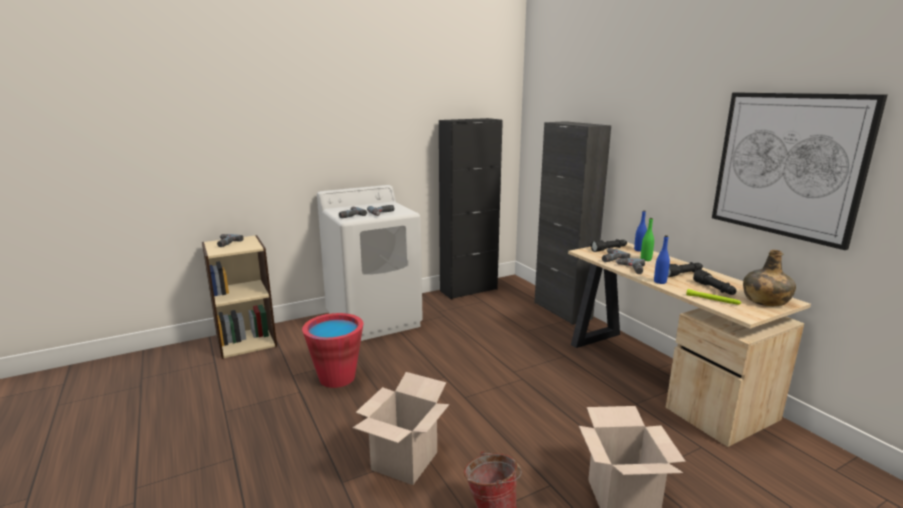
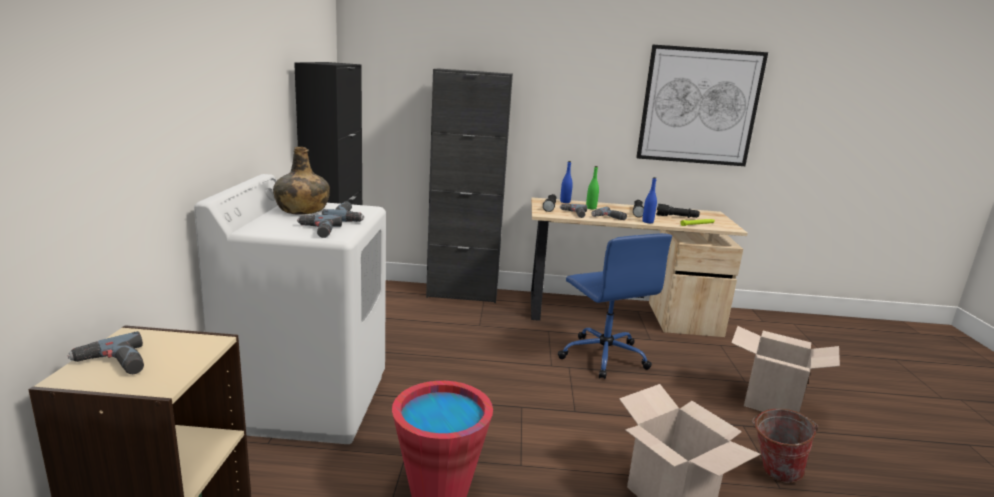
camera: 60 degrees left, 0 degrees up
green bottle [743,250,796,306] -> green bottle moved to [273,147,330,214]
none -> blue office chair [558,233,672,379]

